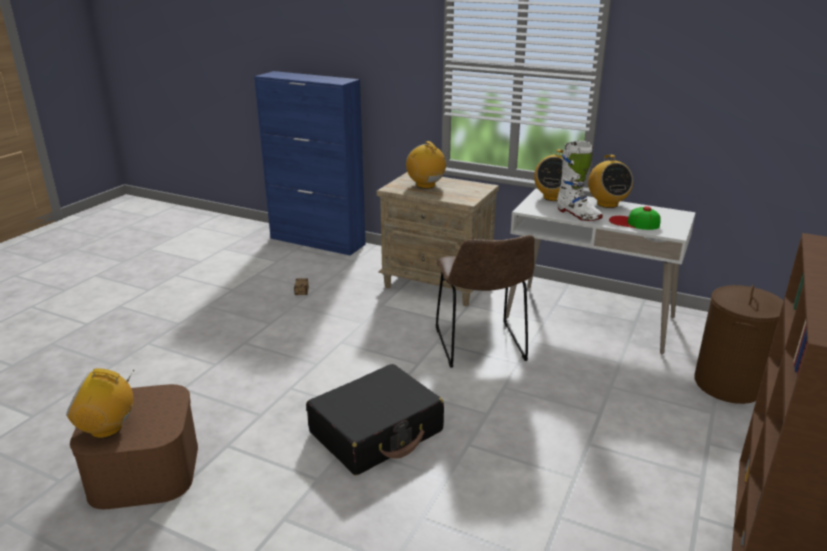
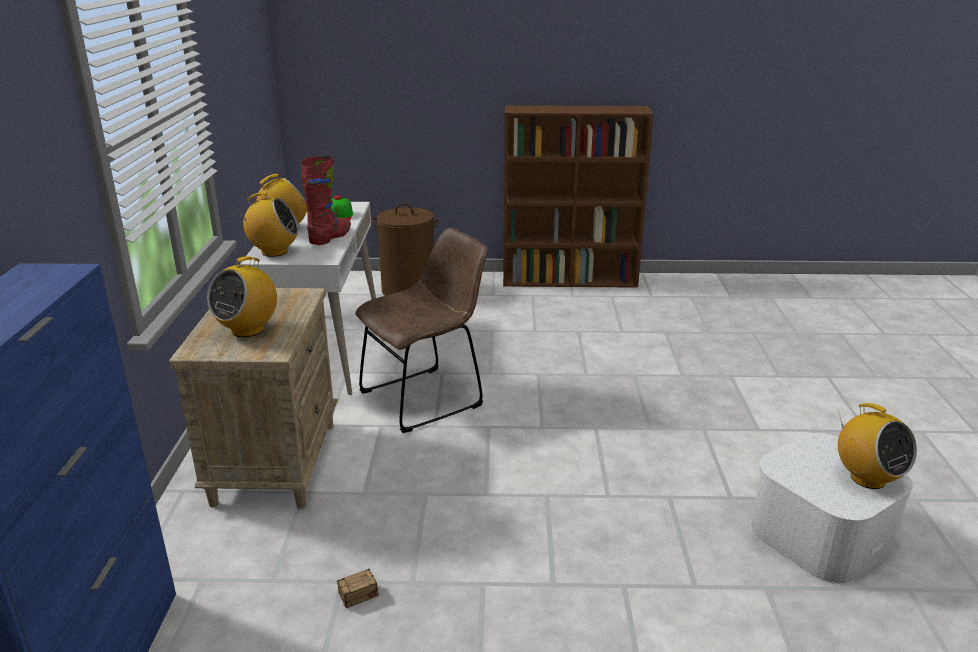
camera: 115 degrees left, 0 degrees up
brown storage box [70,384,198,509] -> white storage box [750,433,913,584]
black suitcase [306,364,444,475] -> none
white boot [557,141,603,221] -> red boot [301,156,351,245]

